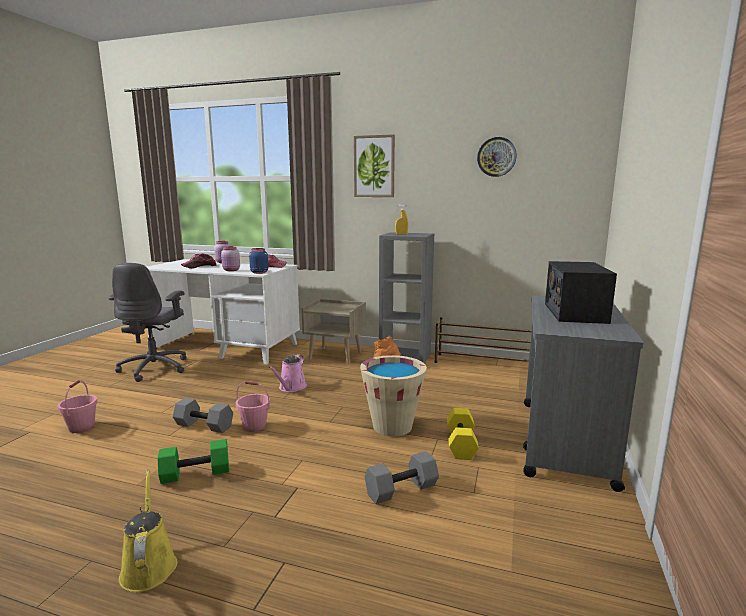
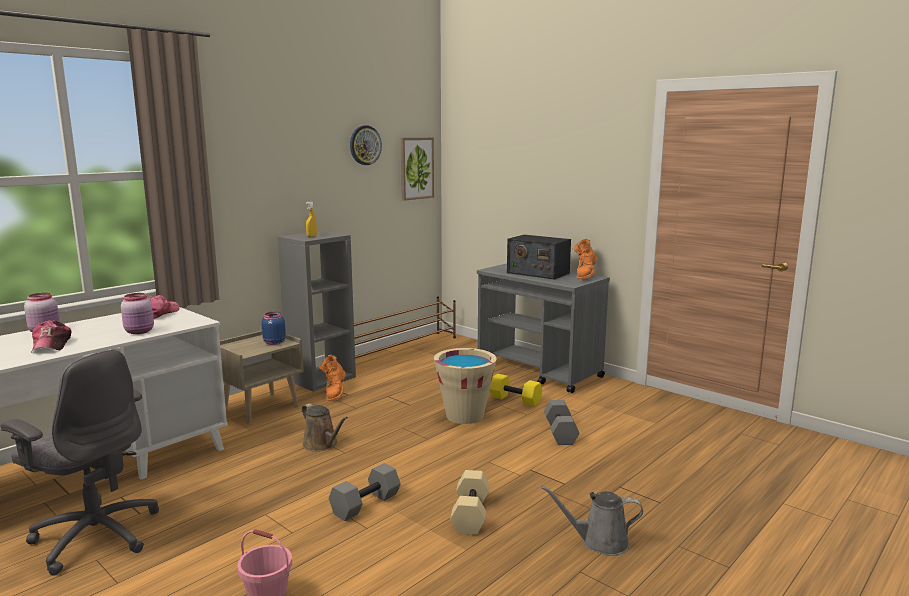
camera: 65 degrees left, 0 degrees up
yellow watering can [119,469,178,592] -> grey watering can [541,486,643,556]
green dumbbell [157,439,229,484] -> beige dumbbell [450,470,490,535]
pink bucket [236,381,270,432] -> none
blue jar [249,248,268,274] -> blue jar moved to [261,312,286,345]
pink watering can [268,354,307,392] -> brown watering can [302,403,348,452]
picture [354,134,395,197] -> picture moved to [401,137,434,201]
none -> orange boot [572,238,598,280]

